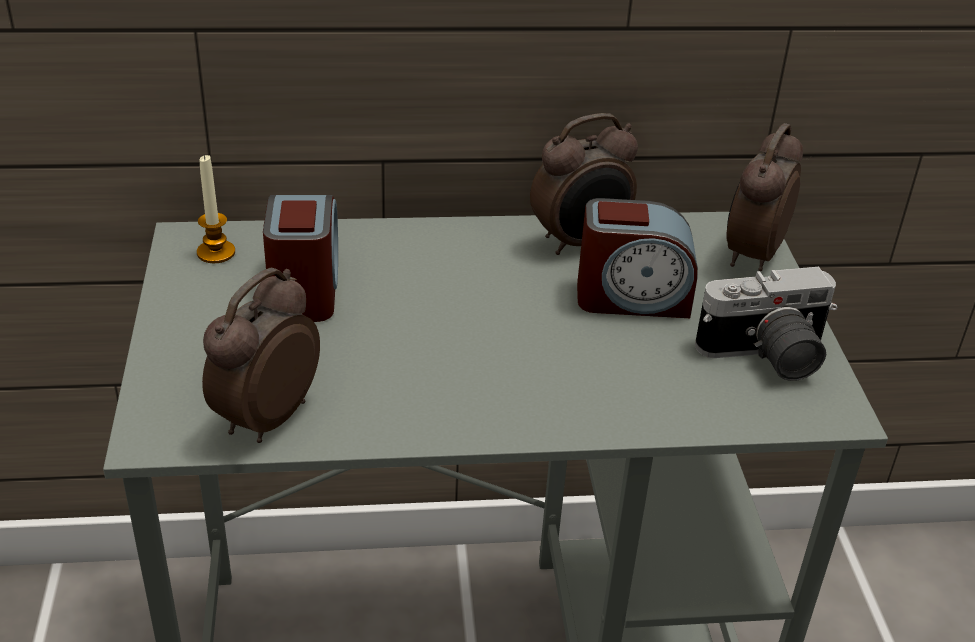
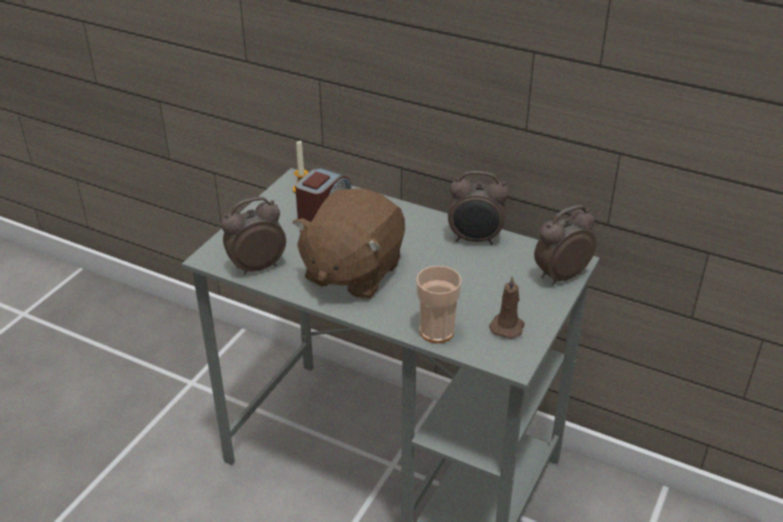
camera: 35 degrees right, 0 degrees up
alarm clock [577,198,698,318] -> none
camera [695,267,837,381] -> brown candle [489,275,524,339]
none -> brown plush toy [292,188,405,299]
none -> cup [416,266,462,343]

